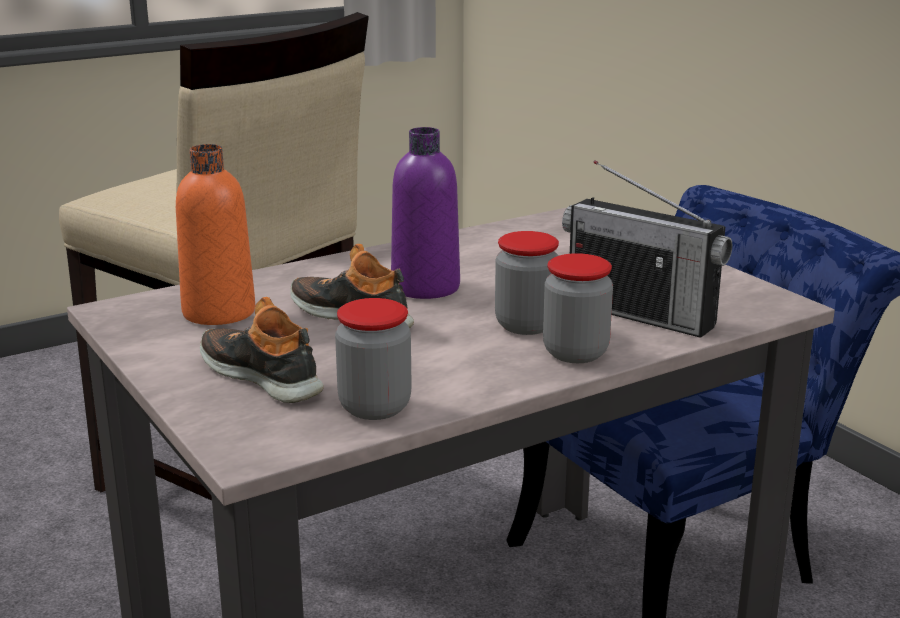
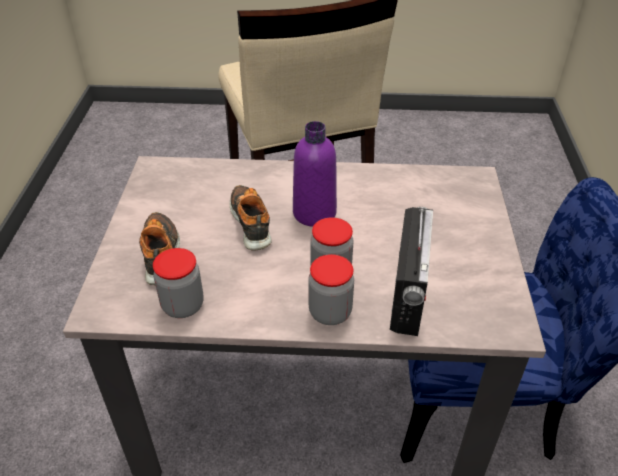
camera: 35 degrees right, 20 degrees up
orange bottle [176,144,255,325] -> none
radio [562,160,732,338] -> radio turned 150 degrees counterclockwise [390,207,433,336]

